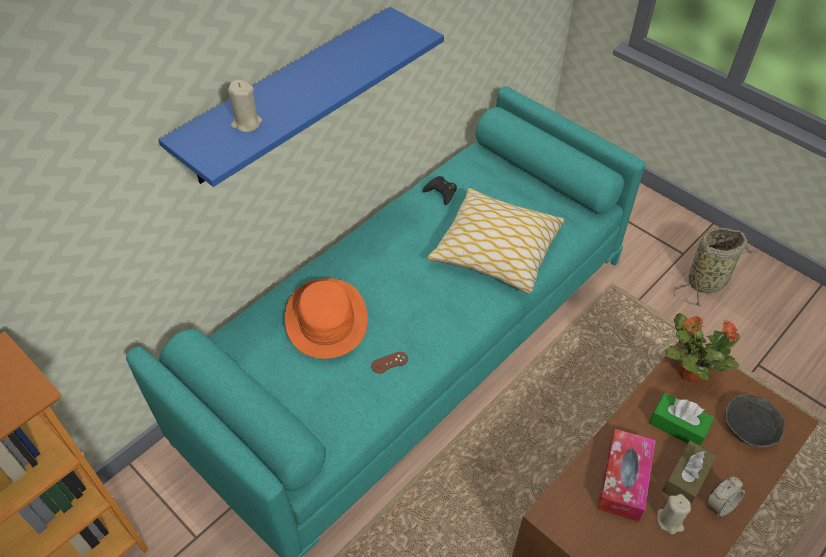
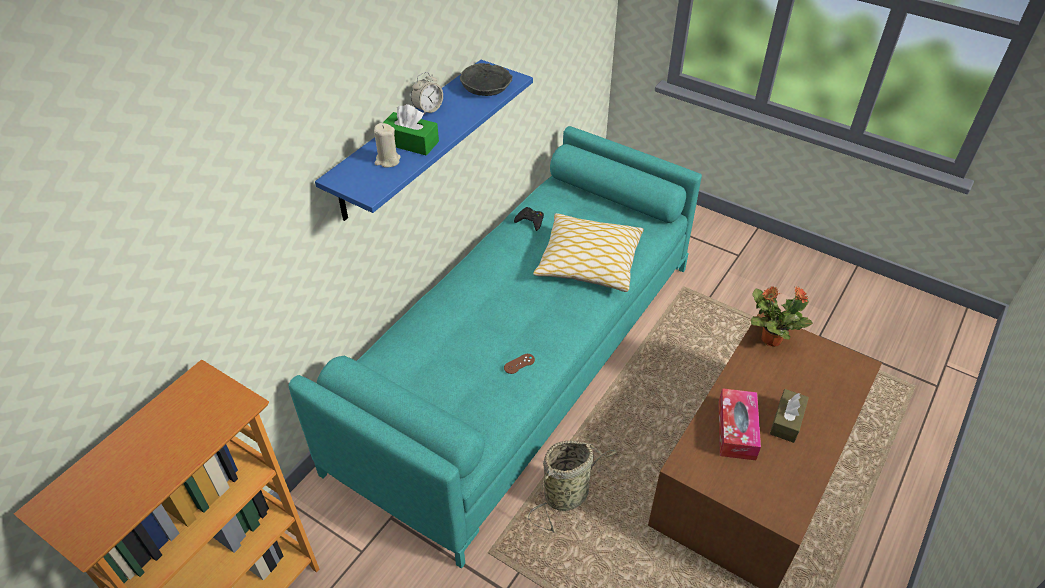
camera: 10 degrees left, 5 degrees down
orange hat [285,278,368,359] -> none
green tissue box [649,393,714,445] -> green tissue box moved to [383,104,439,156]
beige candle [657,494,691,534] -> none
basket [673,228,757,307] -> basket moved to [528,441,618,533]
alarm clock [707,476,745,517] -> alarm clock moved to [411,72,443,115]
grey bowl [725,394,785,448] -> grey bowl moved to [460,63,512,96]

